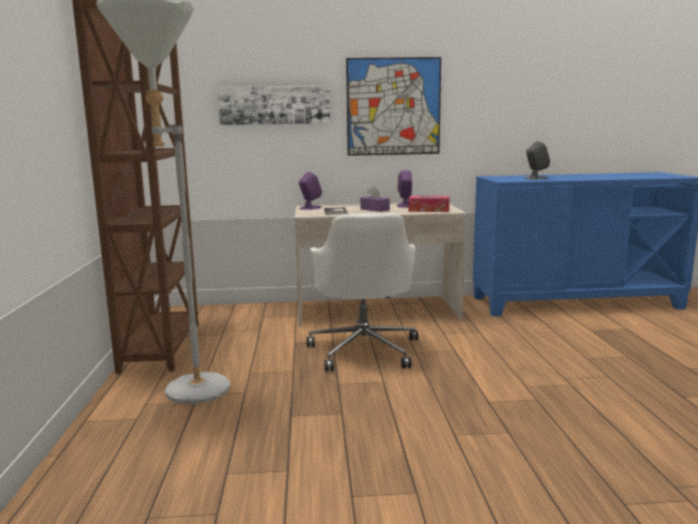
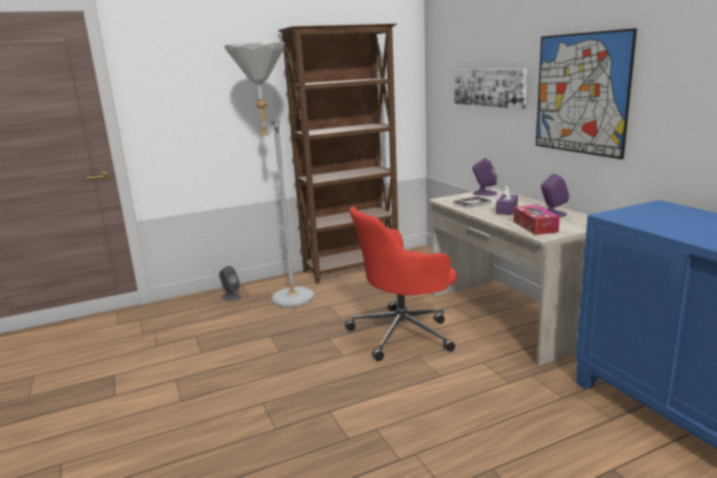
camera: 70 degrees right, 5 degrees up
white office chair [307,213,418,371] -> red office chair [345,207,457,361]
grey speaker [525,141,550,180] -> grey speaker moved to [219,266,241,301]

